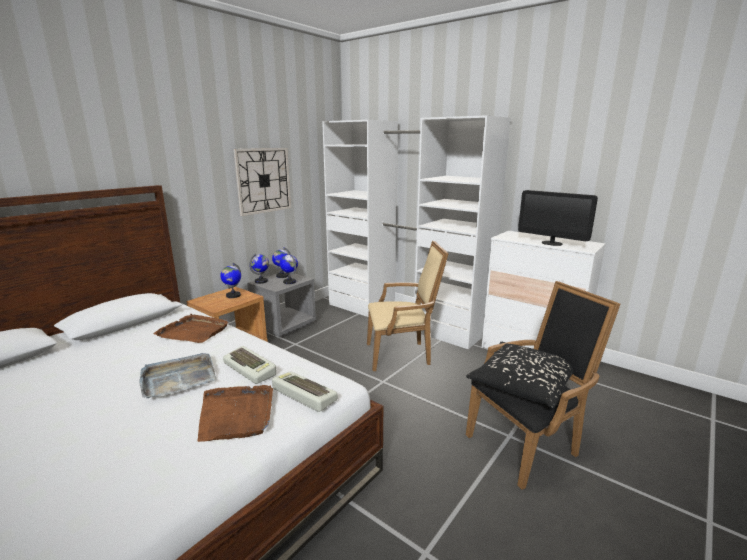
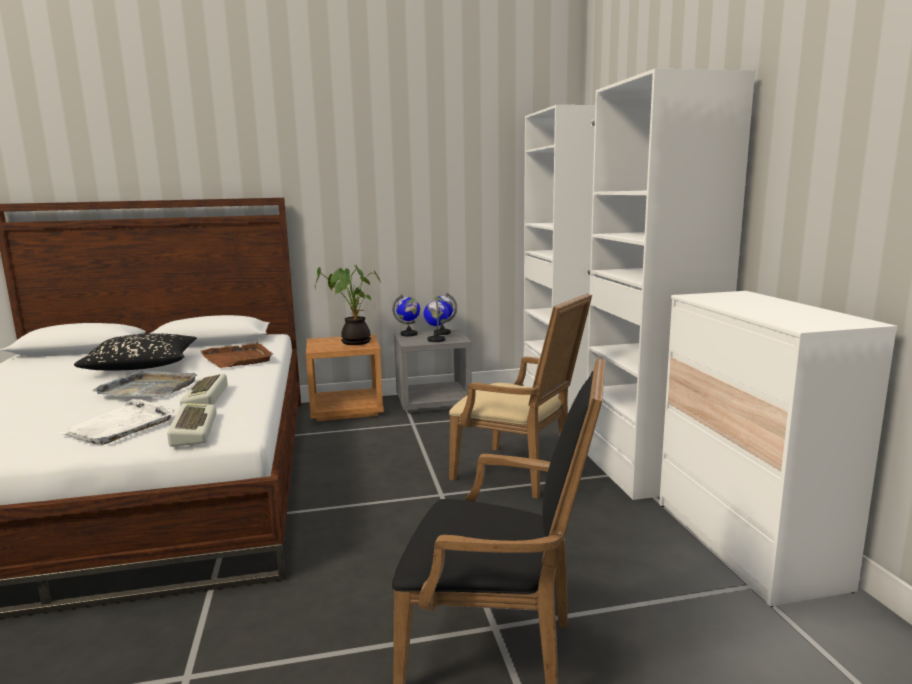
camera: 40 degrees right, 5 degrees down
brown tray [198,385,273,442] -> white tray [58,399,175,445]
globe [220,263,241,298] -> potted plant [315,265,381,345]
wall clock [233,148,291,216] -> none
black pillow [466,342,573,408] -> black pillow moved to [74,333,197,370]
monitor [518,190,598,246] -> none

